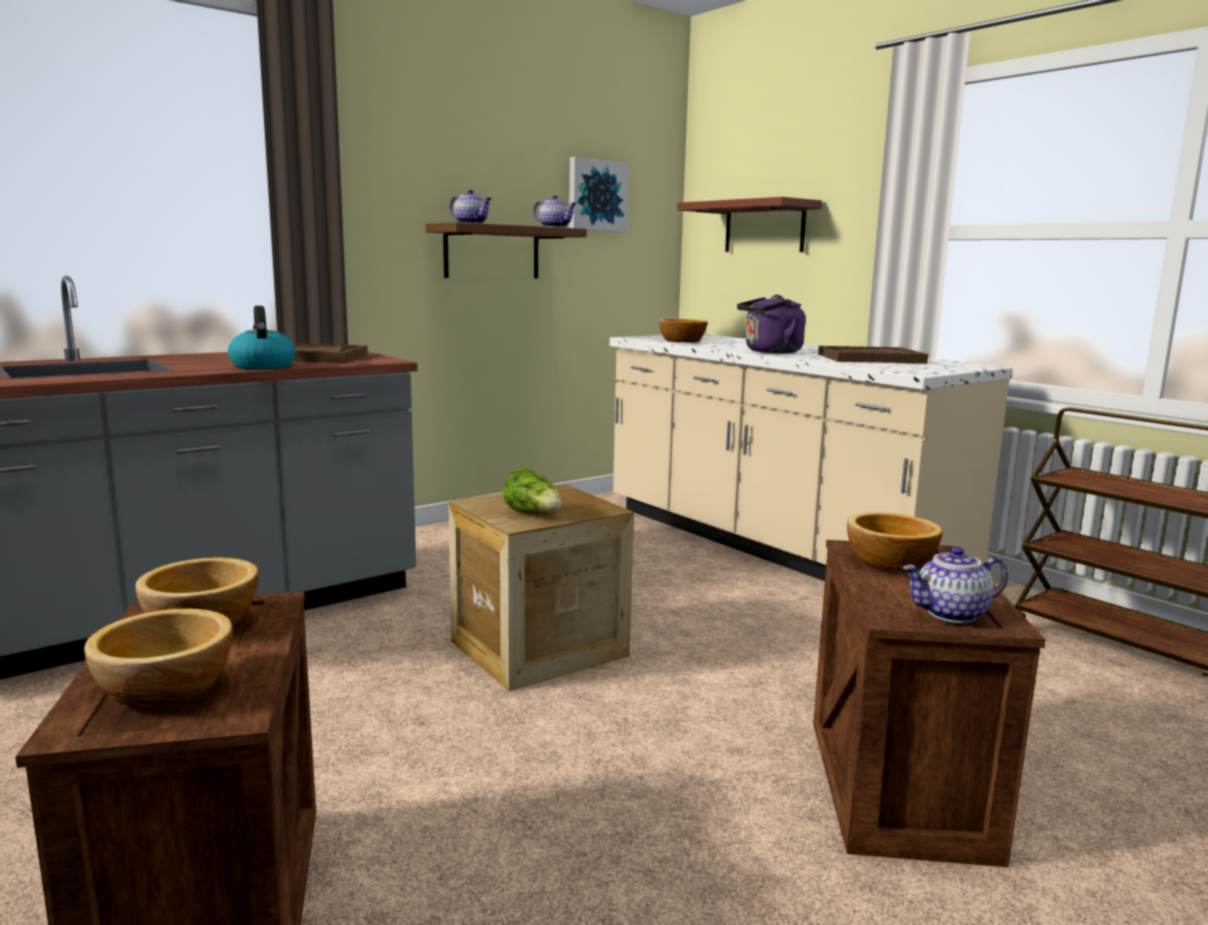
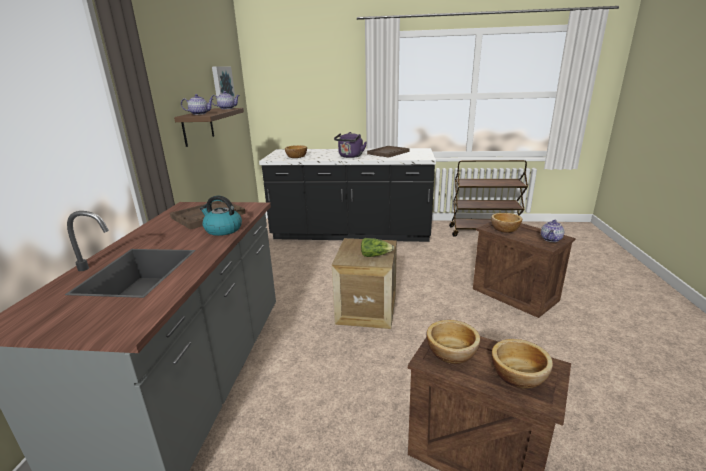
camera: 45 degrees left, 10 degrees up
beige counter [610,334,1013,581] -> black counter [259,148,436,242]
brown shelf [677,197,822,252] -> none

